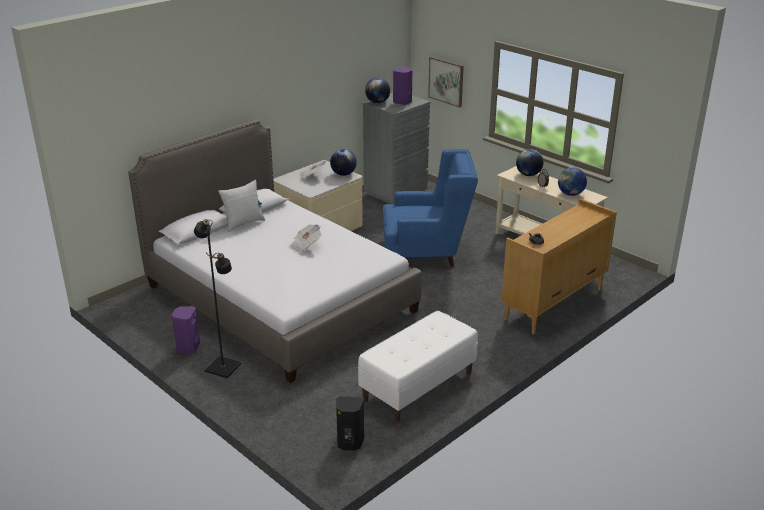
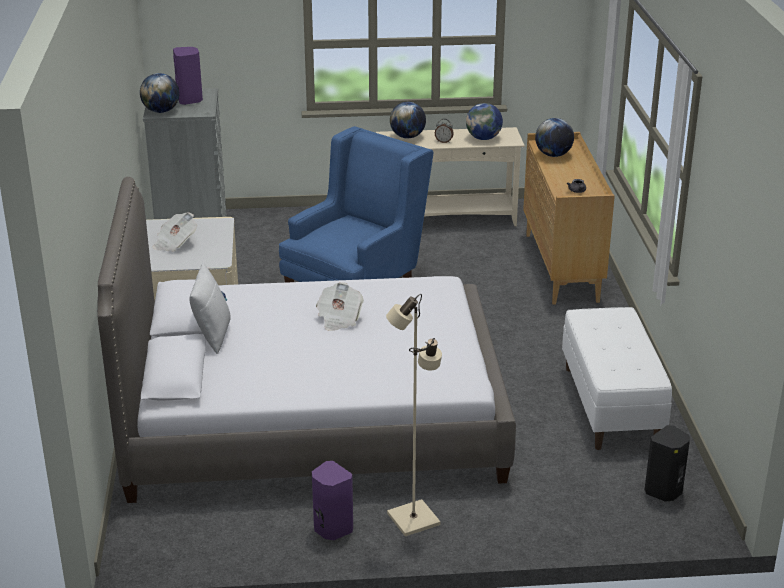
camera: 50 degrees left, 0 degrees up
black floor lamp [194,219,241,378] -> beige floor lamp [386,294,442,536]
globe [330,149,357,176] -> globe moved to [535,118,574,157]
picture [428,56,464,108] -> none

